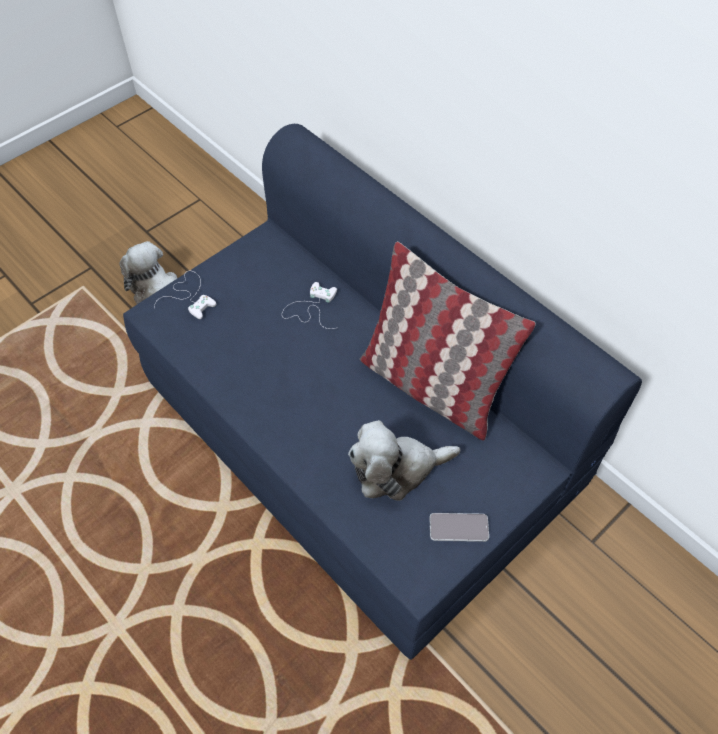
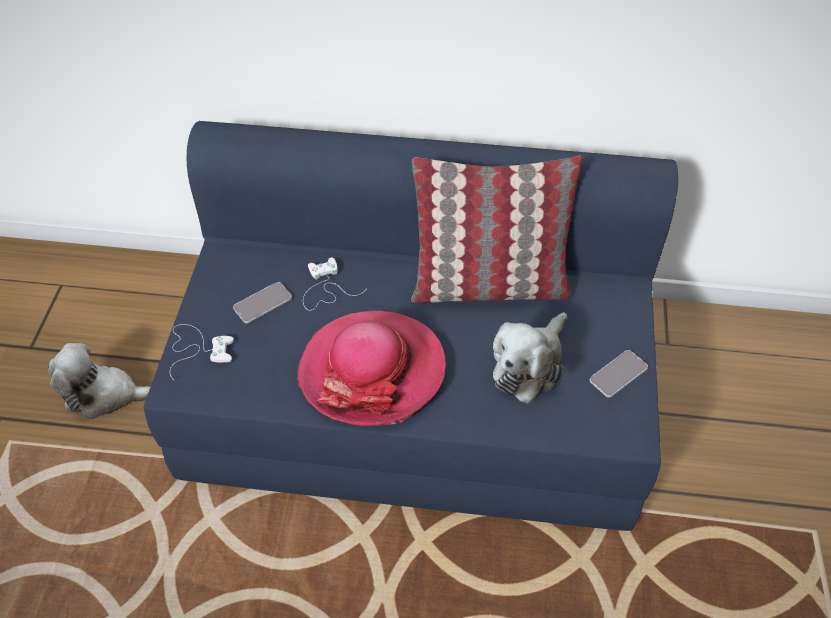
camera: 40 degrees left, 5 degrees down
none -> phone [233,282,292,323]
none -> hat [297,311,446,426]

